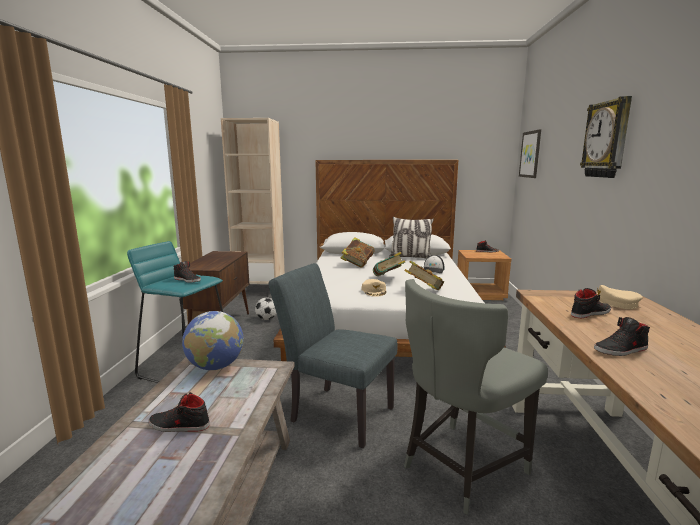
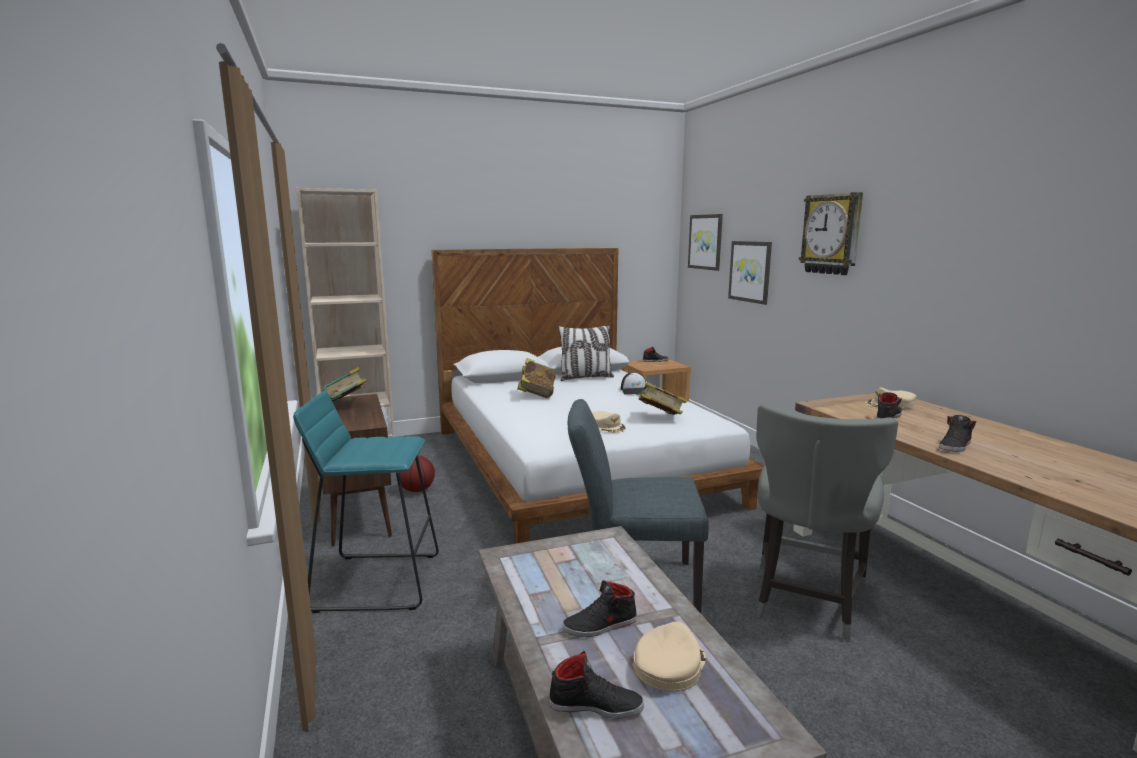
camera: 25 degrees left, 0 degrees up
black shoe [173,261,201,282] -> black shoe moved to [549,651,644,719]
globe [182,311,244,370] -> none
football [255,298,277,320] -> basketball [399,455,435,492]
book [373,252,405,276] -> book moved to [322,367,367,403]
none -> beige cap [634,622,706,692]
none -> picture [728,241,772,305]

